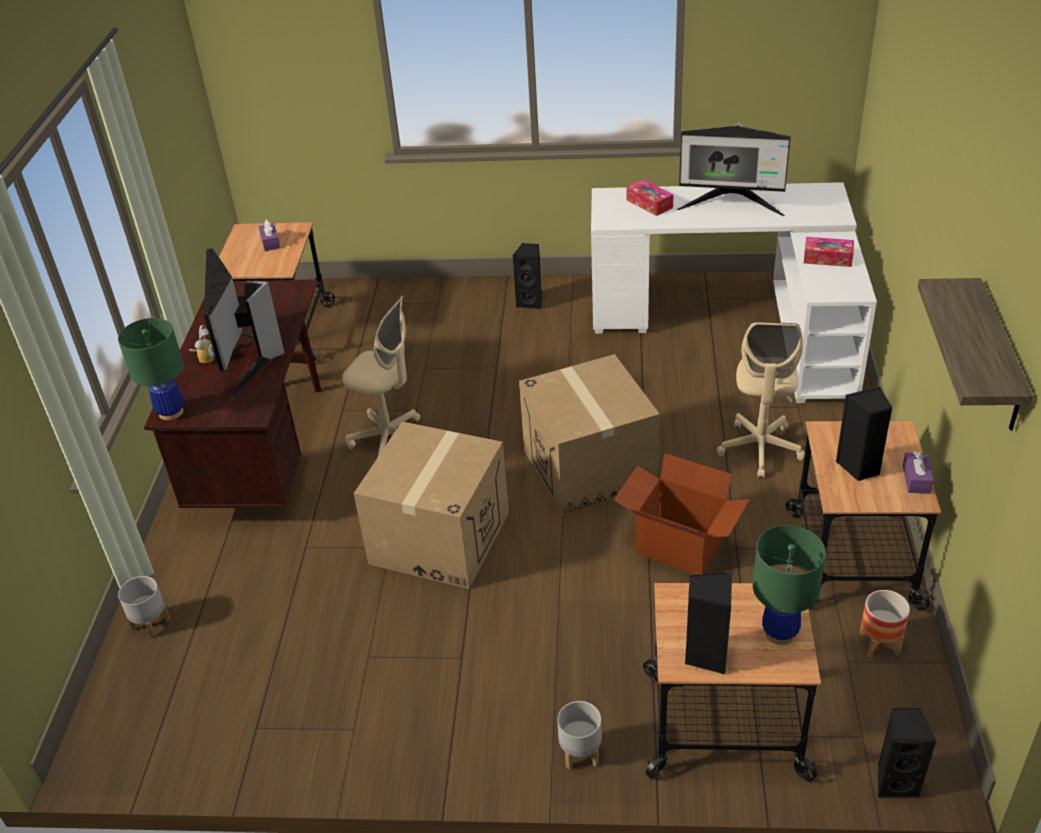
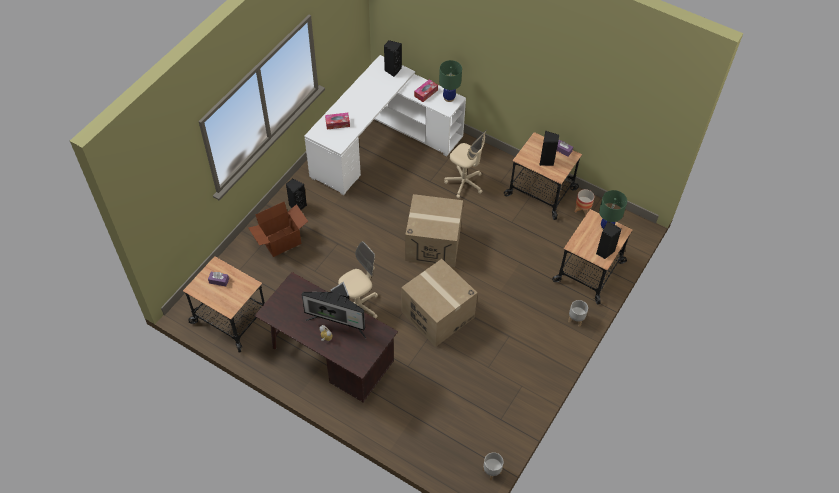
camera: 65 degrees left, 15 degrees up
green table lamp [118,318,184,420] -> green table lamp moved to [439,60,462,102]
grey planter [118,576,170,638] -> grey planter moved to [483,452,504,481]
cardboard box [614,453,750,575] -> cardboard box moved to [248,202,308,257]
monitor [677,122,791,216] -> none
black speaker [878,708,937,798] -> black speaker moved to [384,40,402,77]
shelf [918,278,1033,431] -> none

